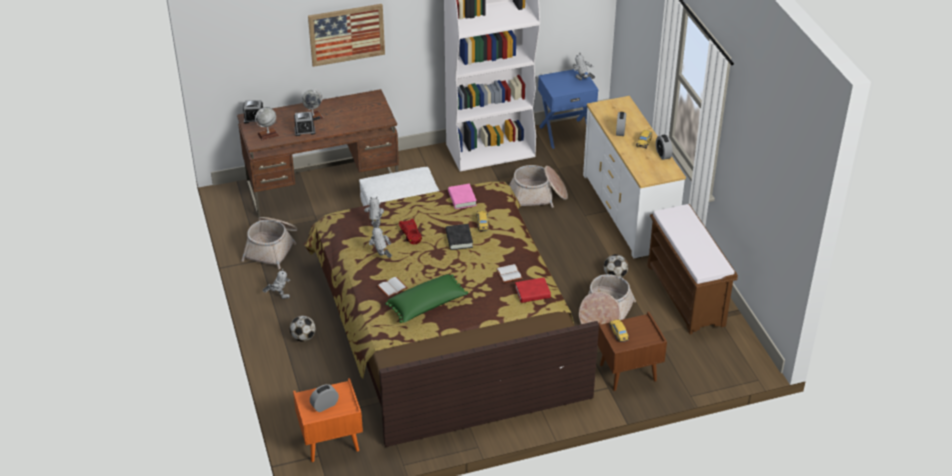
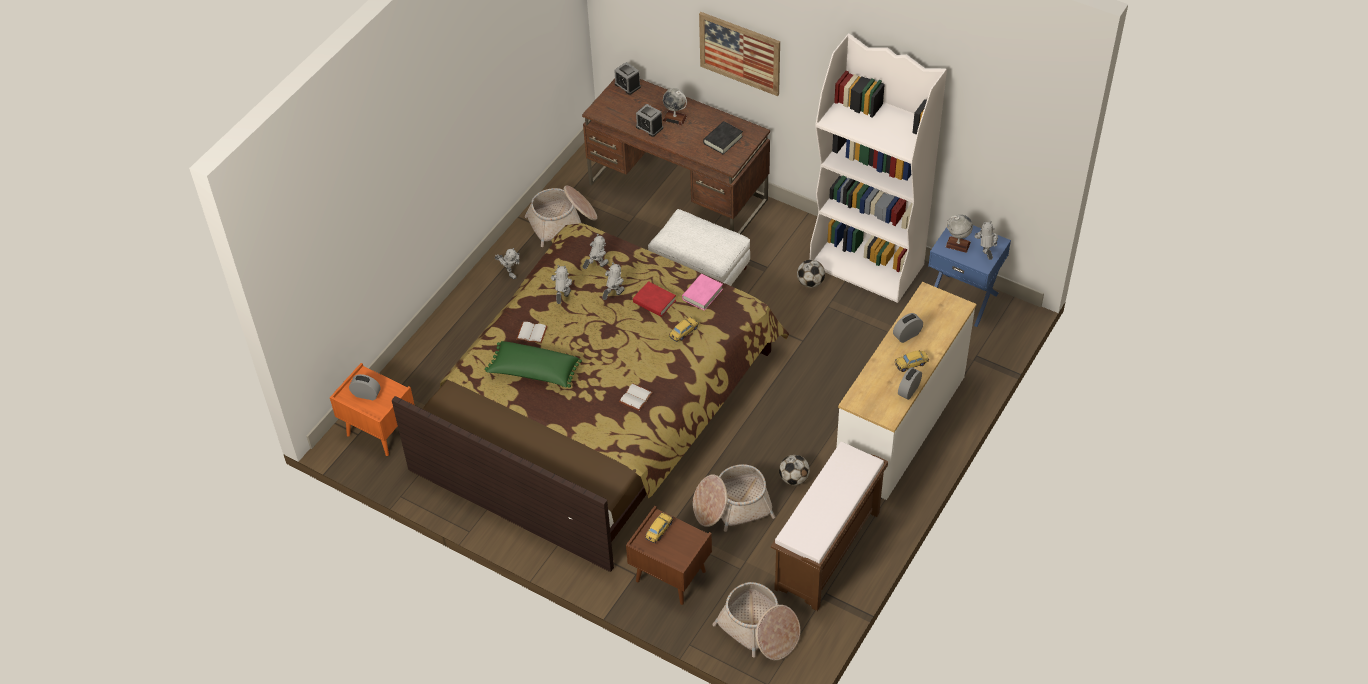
camera: 50 degrees right, 10 degrees up
globe [255,107,279,140] -> globe moved to [946,215,973,253]
football [290,315,316,342] -> football moved to [797,260,825,288]
red toy car [399,218,422,244] -> toy robot [602,262,625,300]
black book [446,224,473,250] -> black book moved to [703,121,743,154]
basket [509,165,568,208] -> basket moved to [713,582,801,660]
red book [515,278,551,303] -> red book moved to [633,281,676,317]

